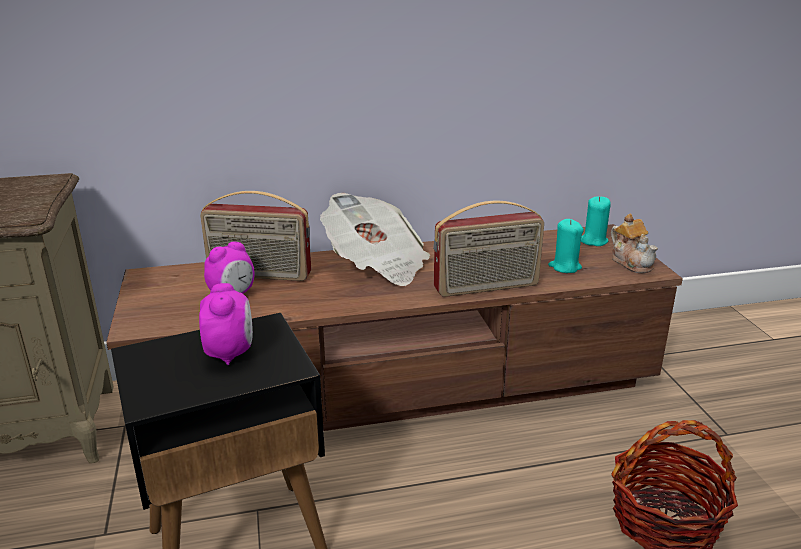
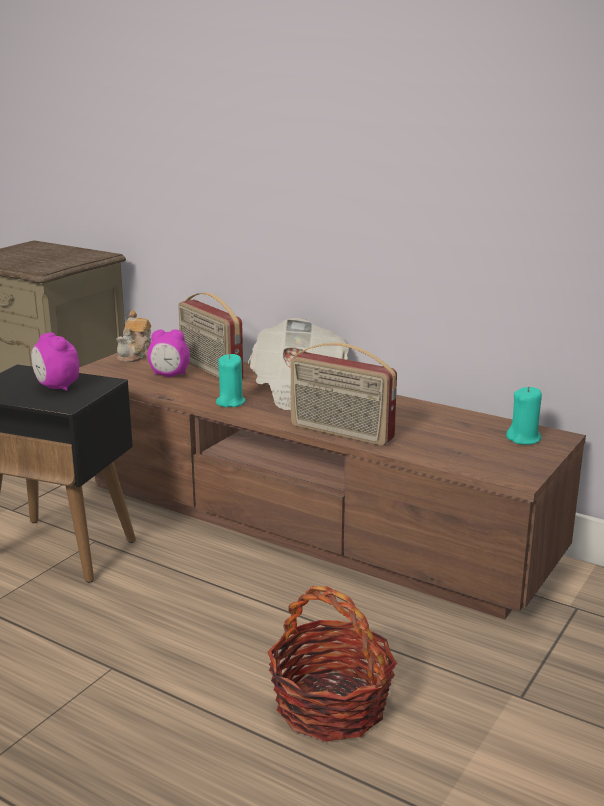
camera: 45 degrees right, 5 degrees down
alarm clock [199,283,253,365] -> alarm clock turned 105 degrees clockwise [31,332,79,391]
turquoise candle [548,219,584,273] -> turquoise candle moved to [216,354,246,407]
teapot [611,214,658,273] -> teapot moved to [116,310,151,362]

